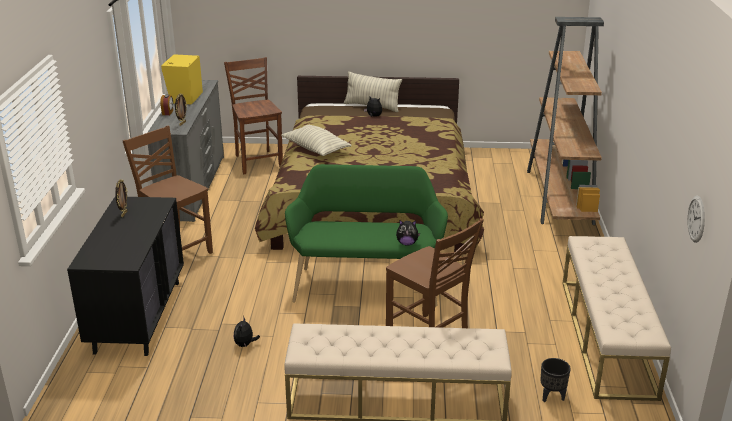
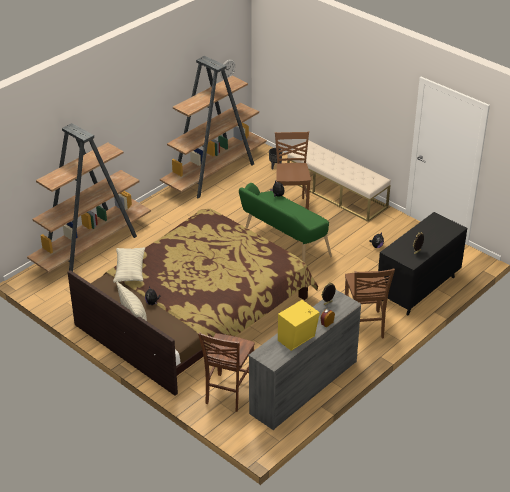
camera: 140 degrees left, 10 degrees up
pillow [281,125,352,156] -> pillow moved to [113,247,145,283]
beige bench [562,236,671,401] -> brown bookcase [160,56,267,198]

